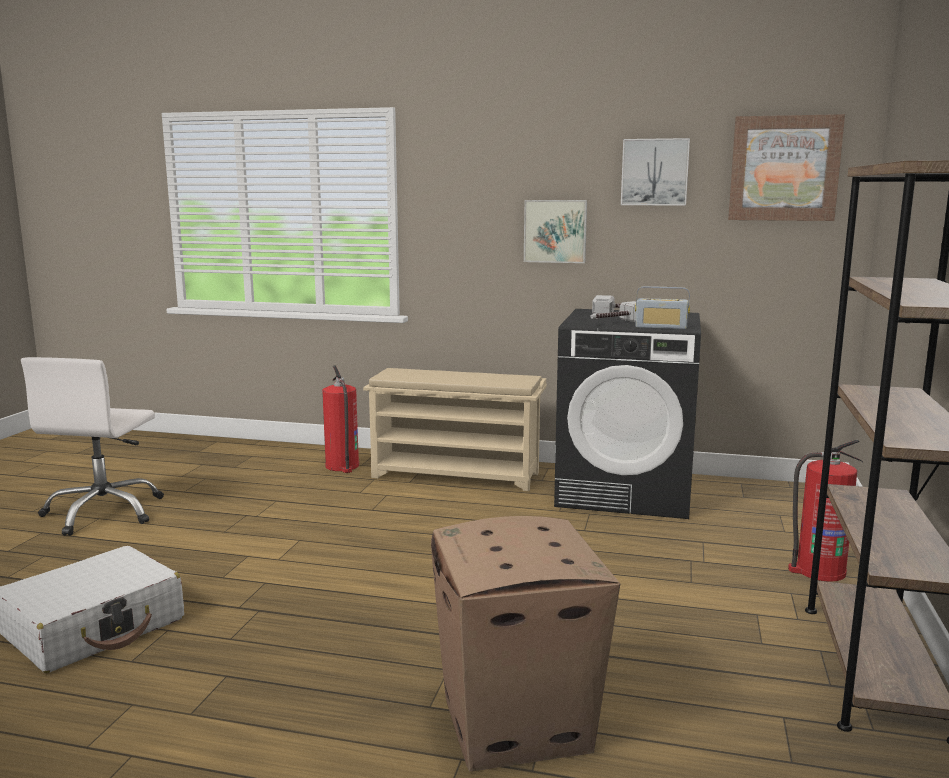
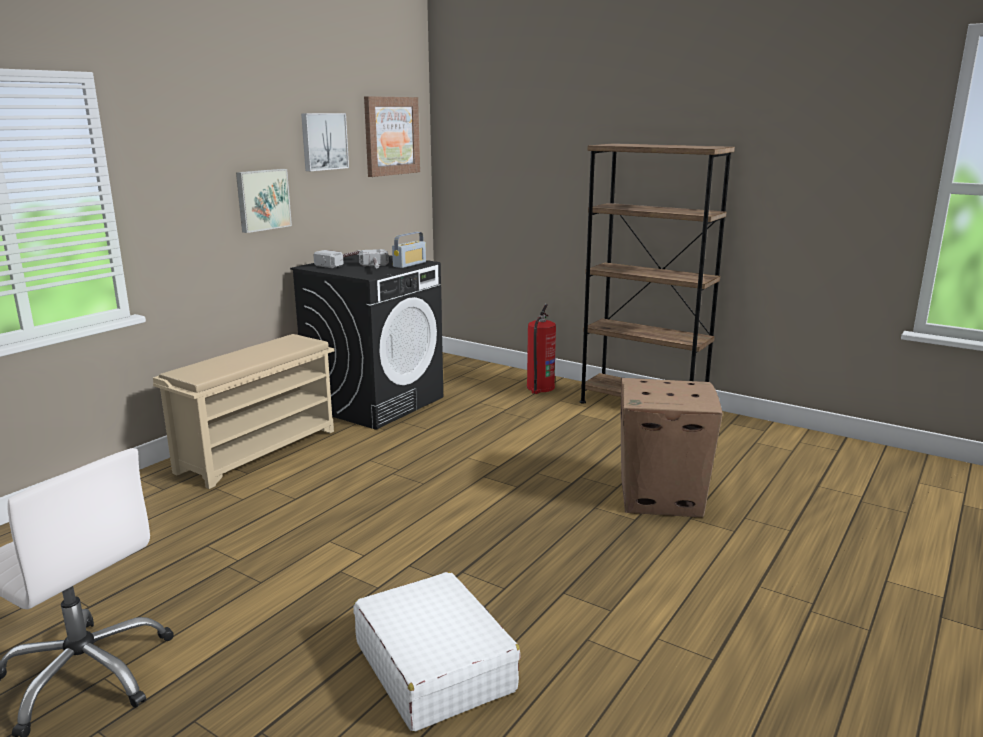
camera: 70 degrees left, 5 degrees up
fire extinguisher [322,365,359,473] -> none

